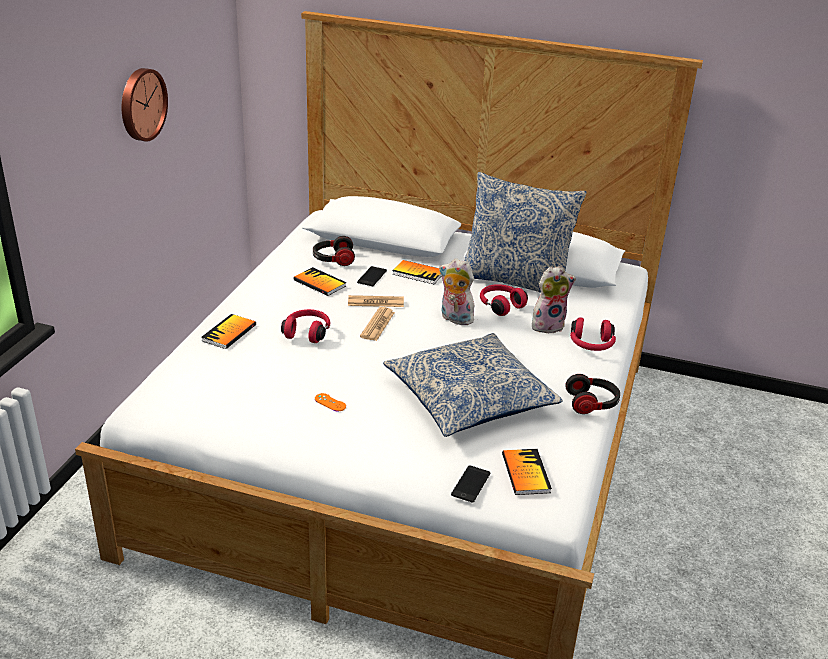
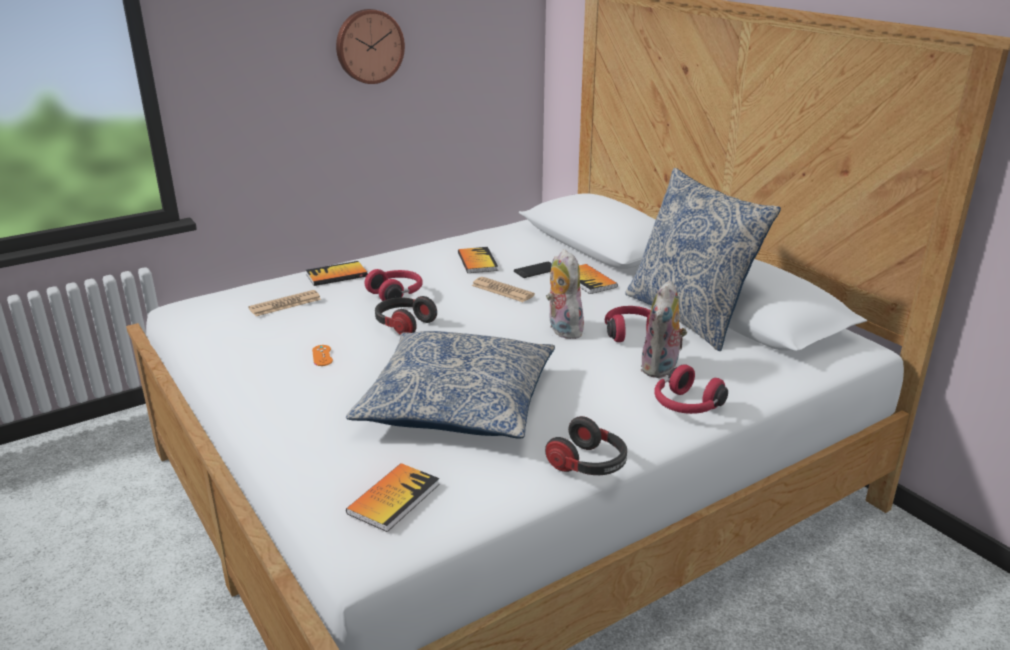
camera: 40 degrees right, 5 degrees down
headphones [313,236,355,266] -> headphones moved to [375,296,437,335]
newspaper [360,307,395,341] -> newspaper moved to [248,290,321,316]
phone [451,465,490,503] -> none
plush toy [532,266,576,333] -> plush toy turned 90 degrees clockwise [641,280,687,378]

